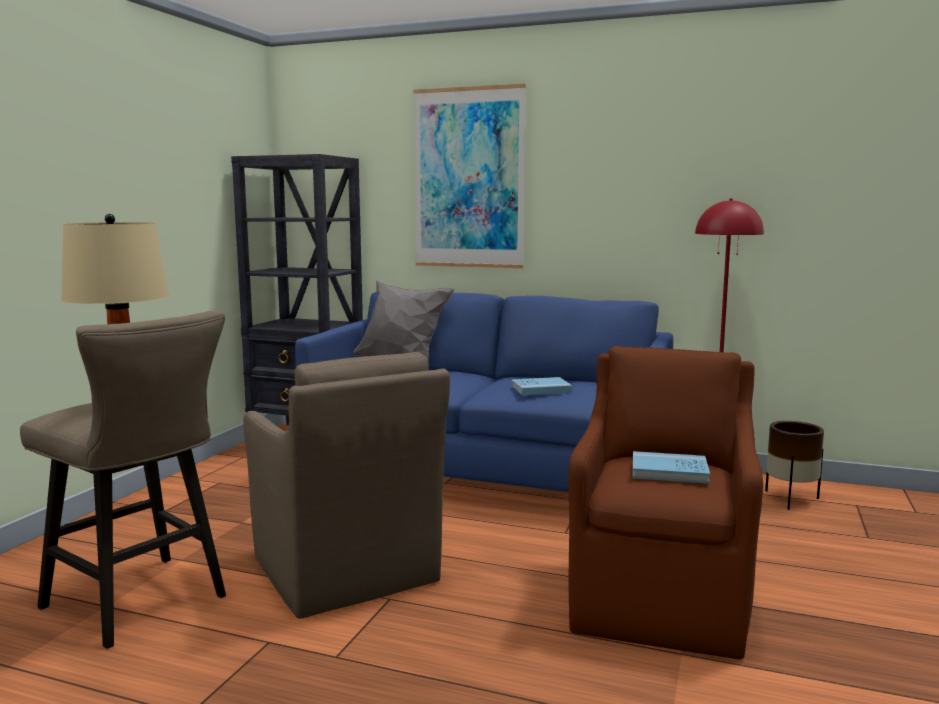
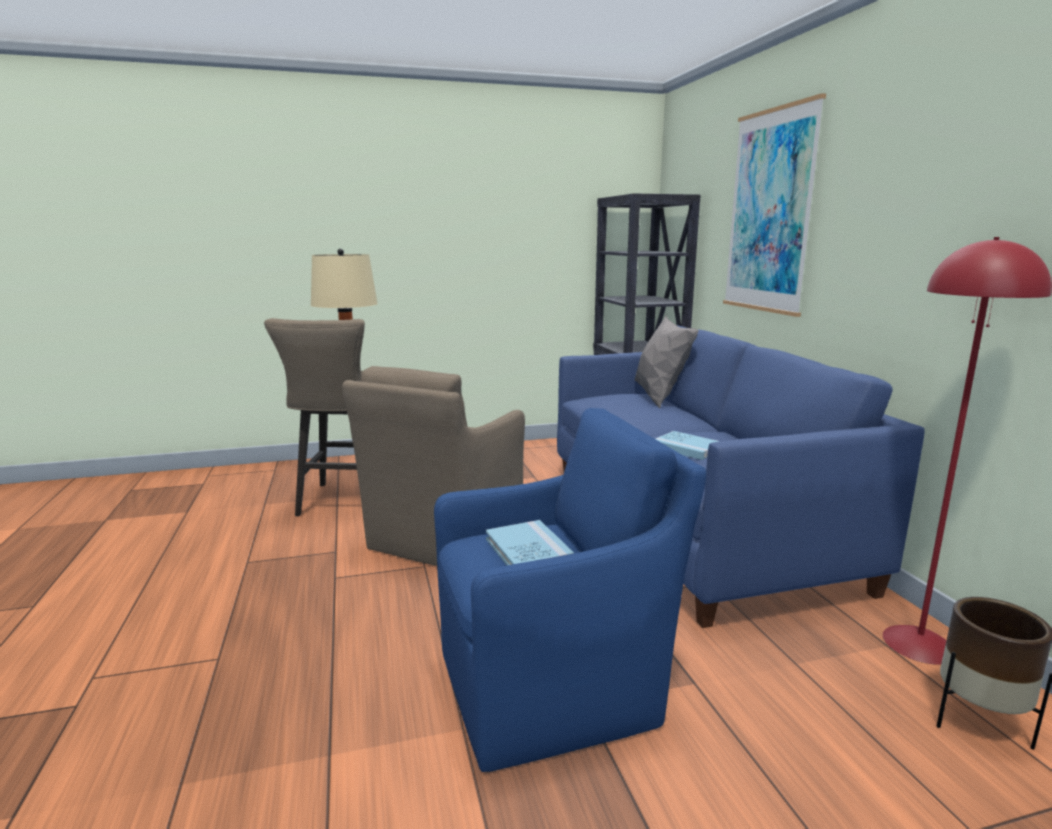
camera: 55 degrees right, 5 degrees up
brown armchair [568,346,763,659] -> blue armchair [434,408,707,772]

